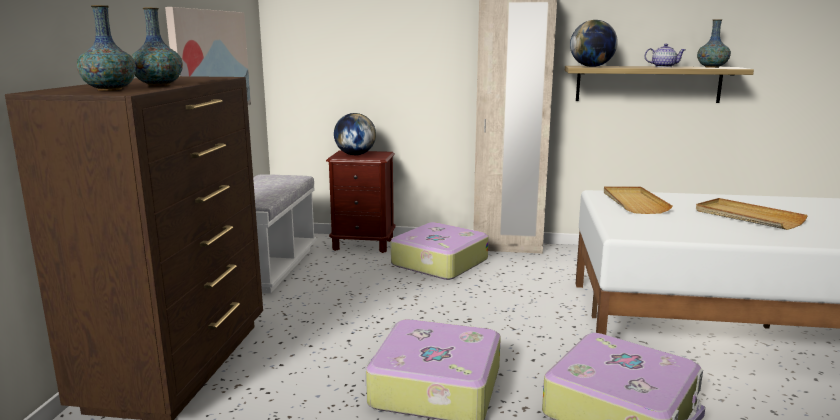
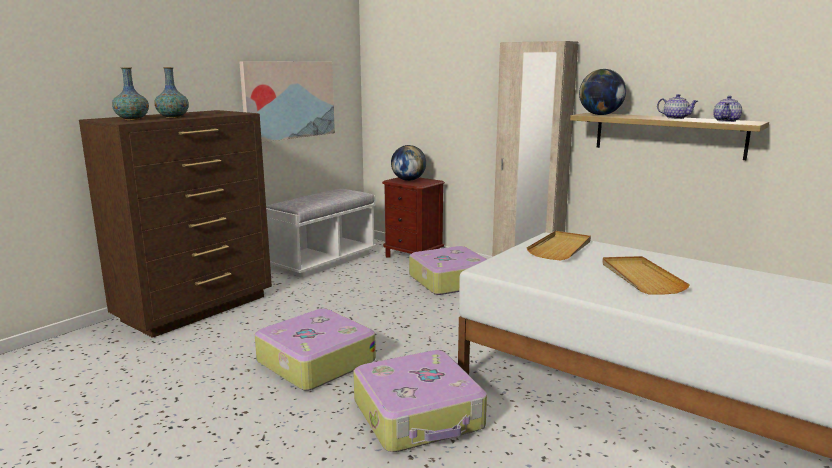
camera: 30 degrees right, 0 degrees up
vase [697,19,731,68] -> teapot [713,96,742,122]

